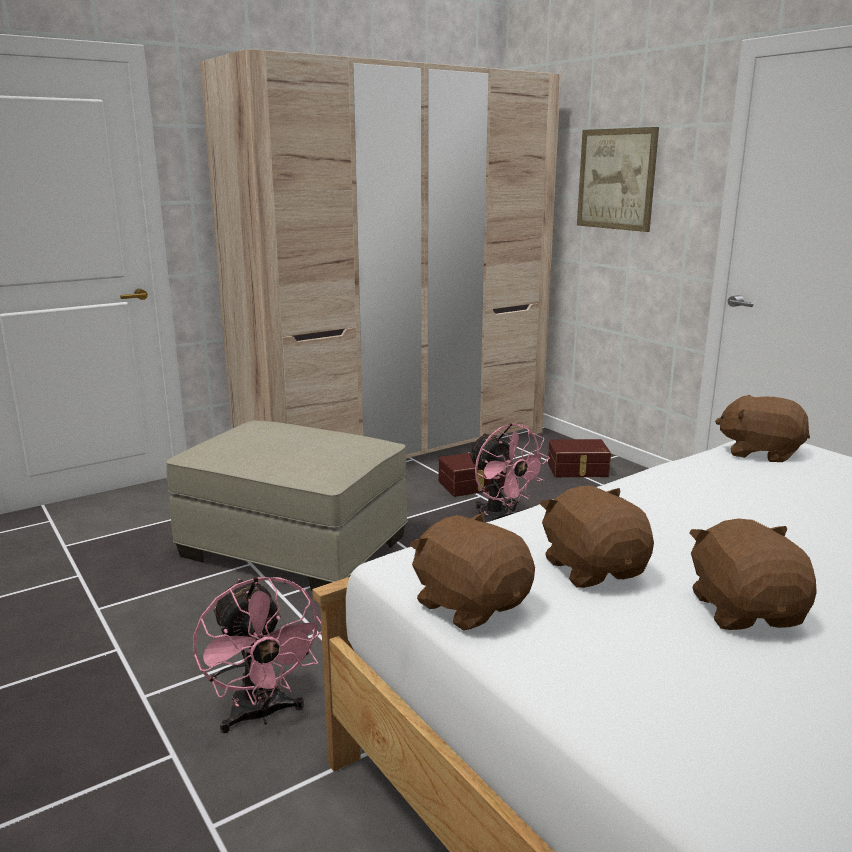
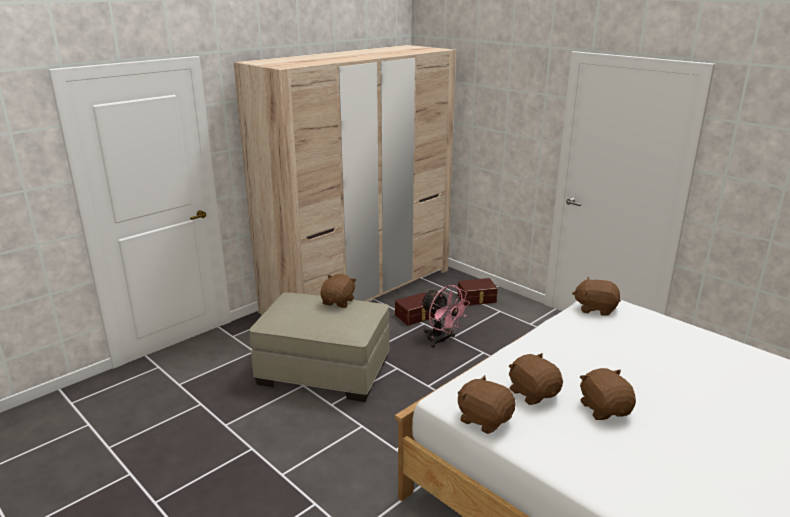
camera: 10 degrees left, 5 degrees up
pink fan [193,577,322,733] -> none
picture [577,127,659,232] -> none
none -> brown plush toy [321,274,356,308]

